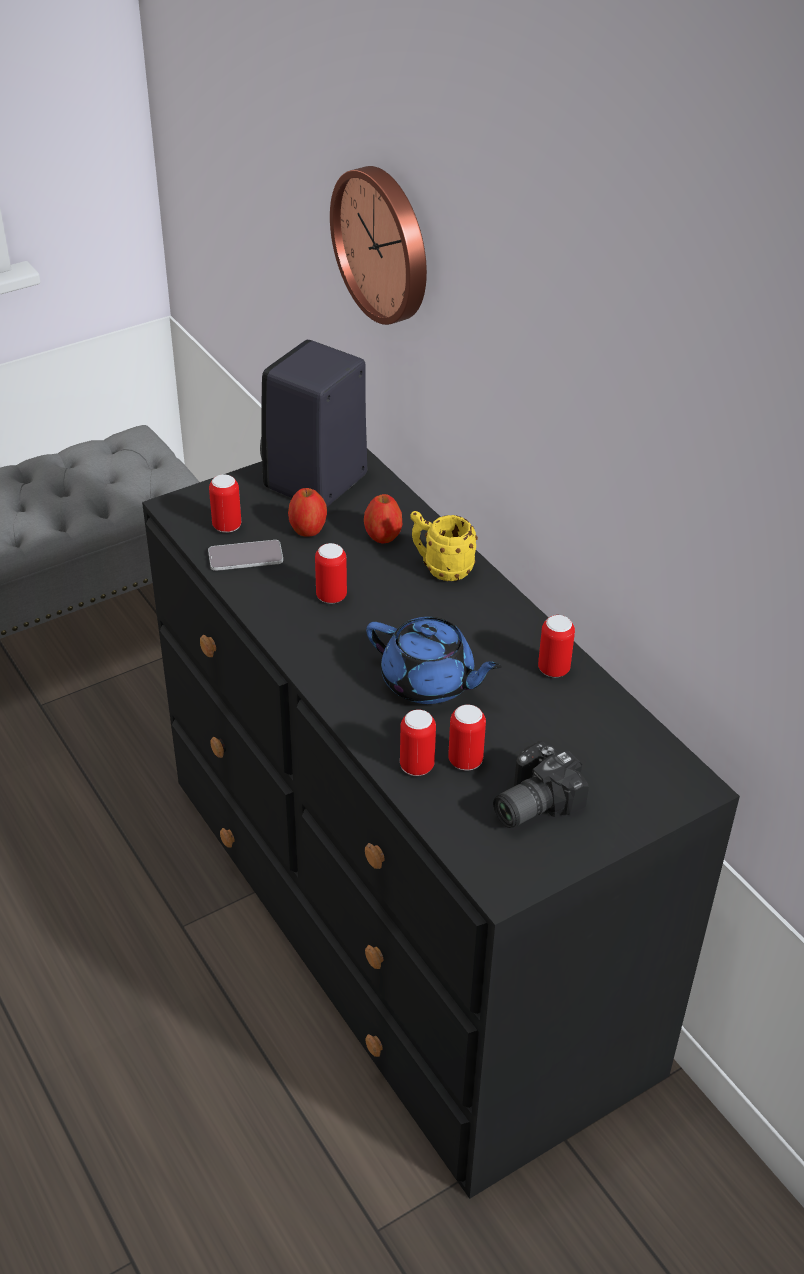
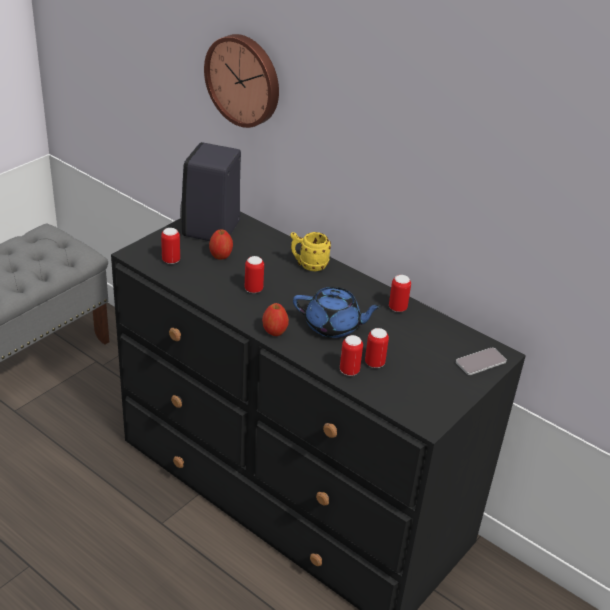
camera: 20 degrees left, 5 degrees down
phone [208,540,283,571] -> phone moved to [456,348,507,375]
apple [364,494,402,544] -> apple moved to [262,303,289,336]
camera [493,741,589,828] -> none

